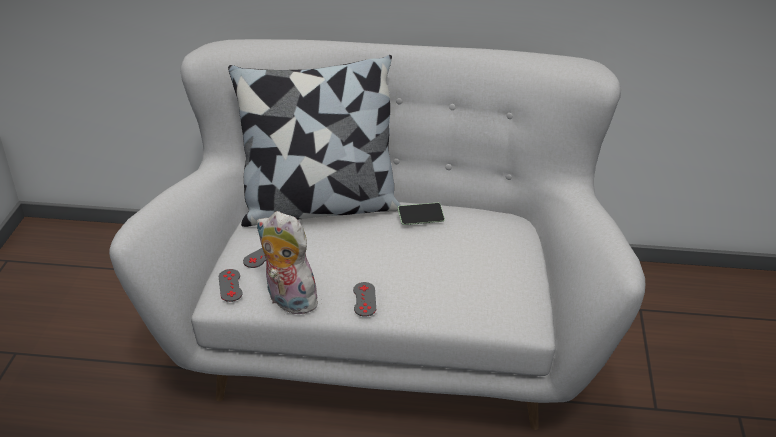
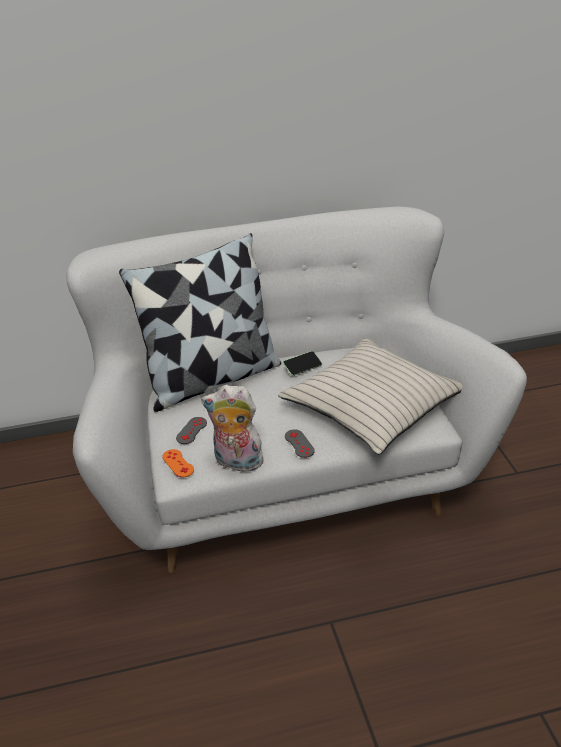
camera: 20 degrees left, 0 degrees up
grey game controller [219,269,243,302] -> orange game controller [163,449,194,477]
none -> beige pillow [278,337,463,454]

